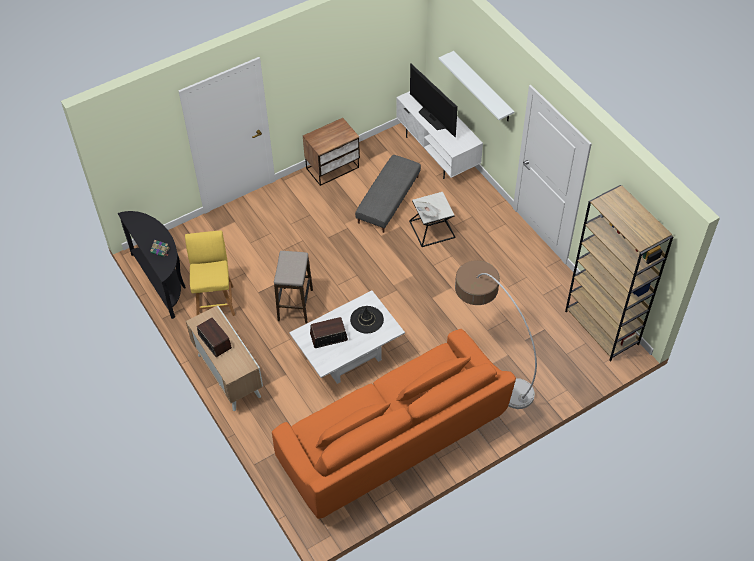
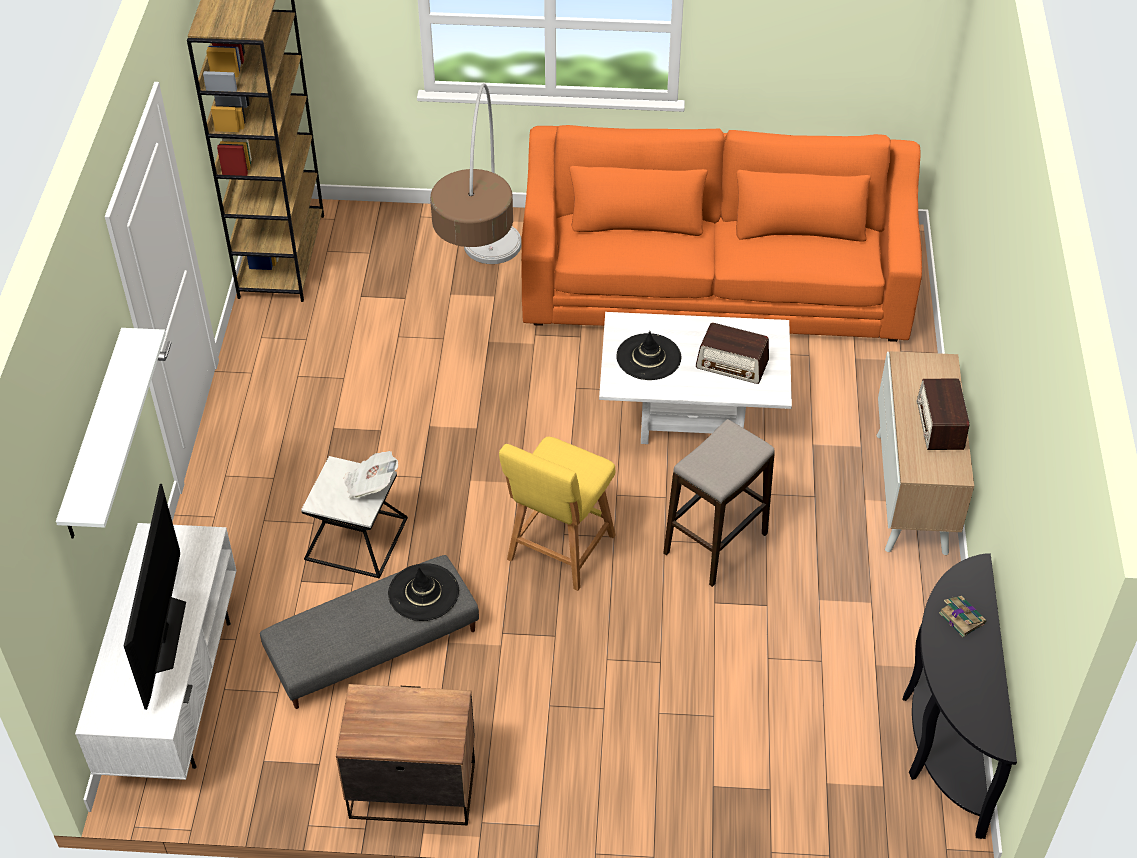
camera: 145 degrees left, 5 degrees down
yellow stool [185,230,235,316] -> yellow stool moved to [499,437,616,591]
none -> black hat [388,563,459,621]

